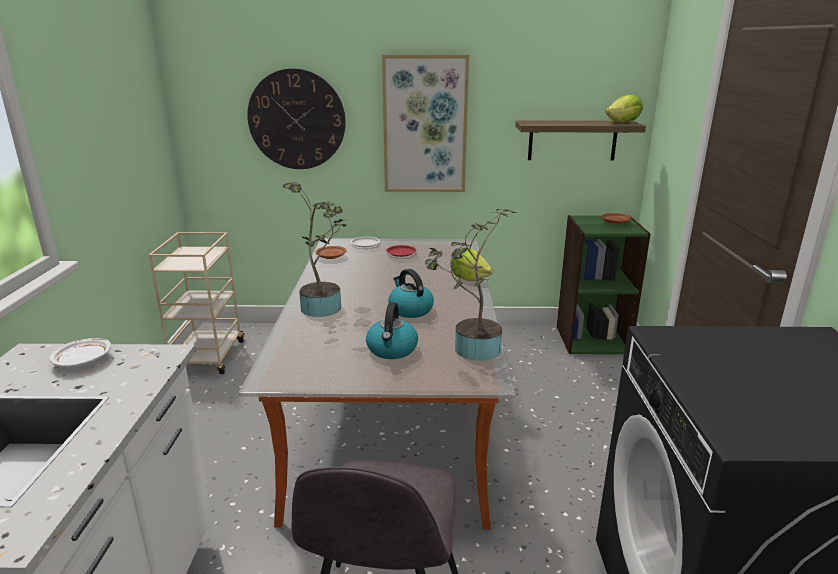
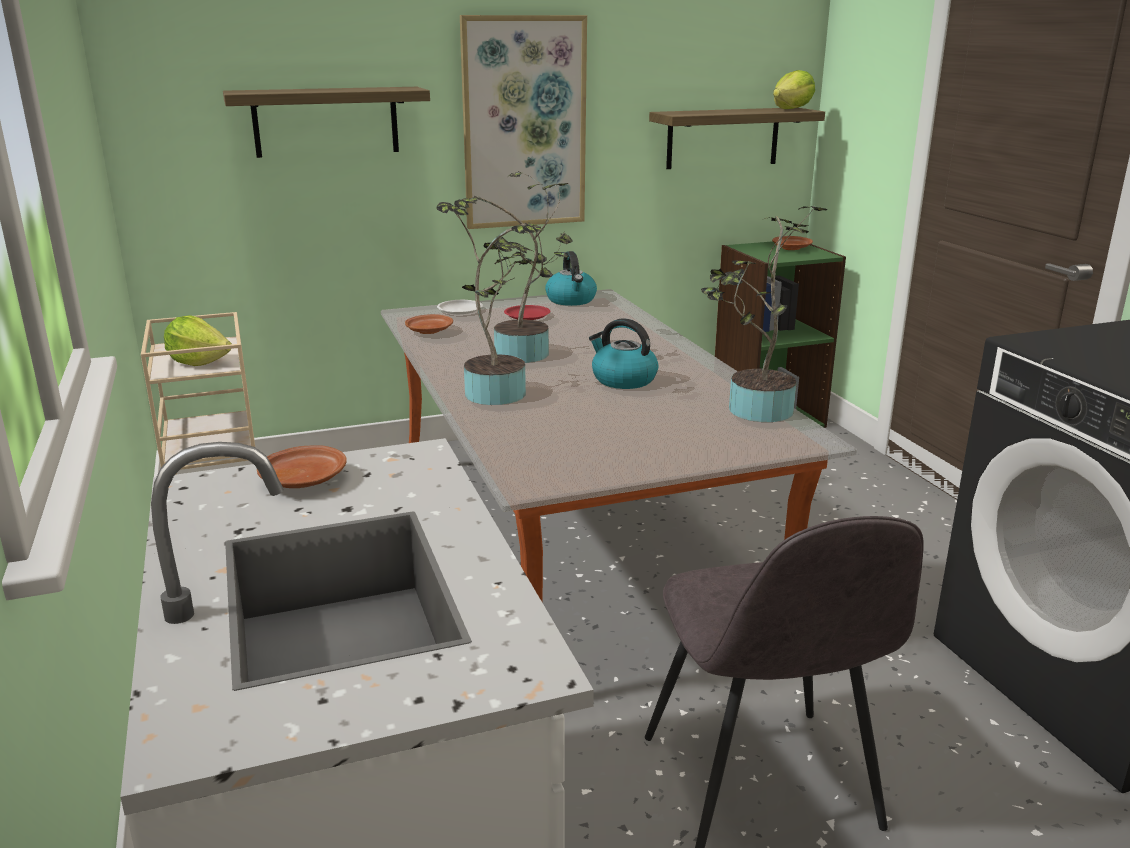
camera: 20 degrees left, 0 degrees up
white plate [49,338,111,367] -> brown plate [257,445,347,488]
wall clock [247,68,346,169] -> shelf [223,87,430,158]
kettle [366,302,418,359] -> kettle moved to [545,251,597,306]
lettuce [450,248,493,281] -> lettuce moved to [164,315,232,366]
none -> potted plant [469,171,573,363]

